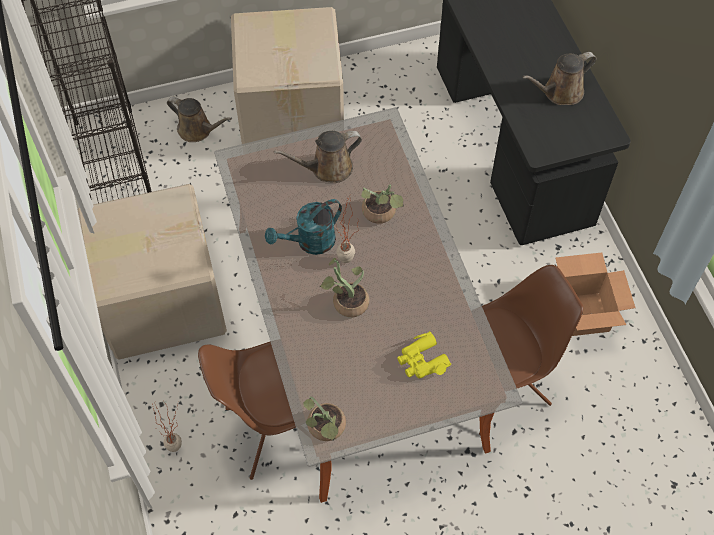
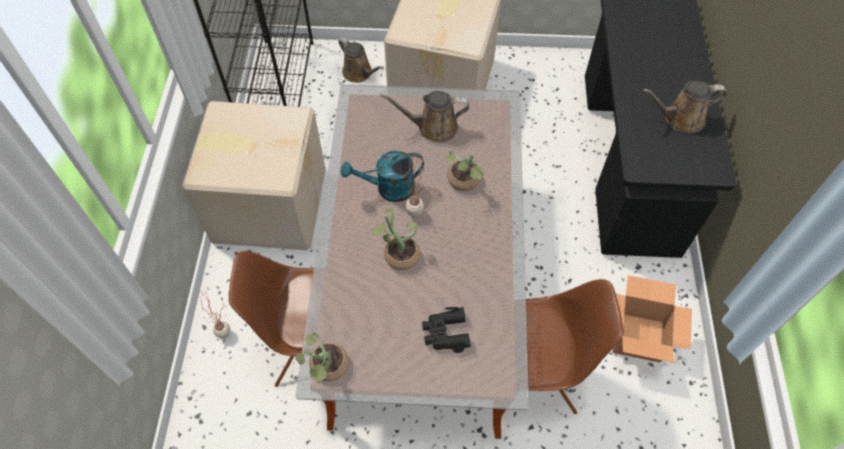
camera: 20 degrees right, 0 degrees up
yellow binoculars [397,331,451,378] -> black binoculars [422,307,471,353]

